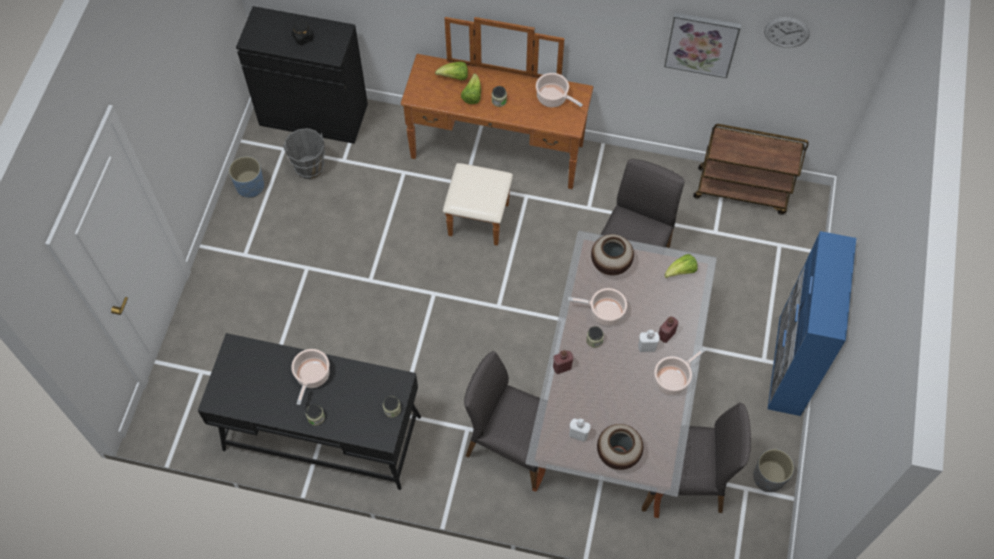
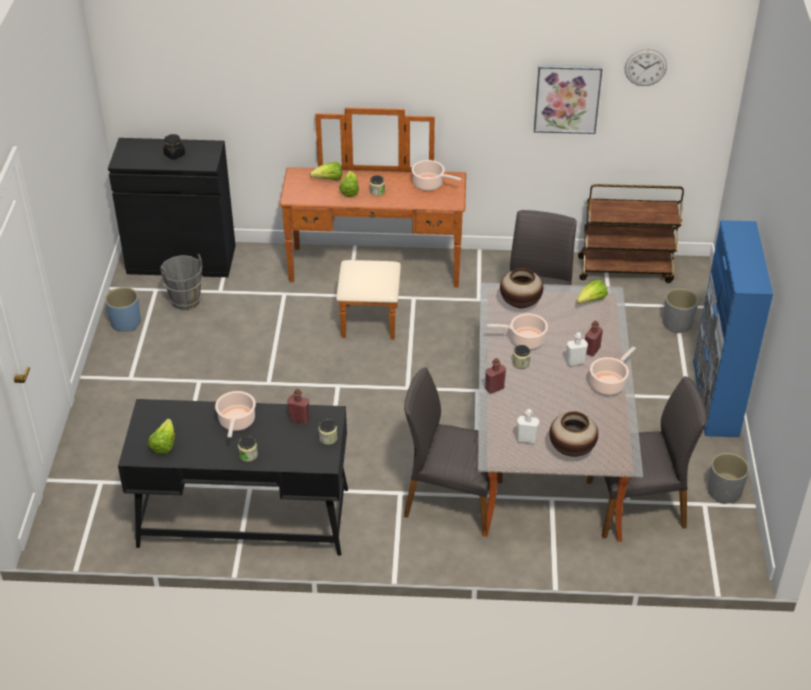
camera: 10 degrees left, 20 degrees down
none -> lettuce [148,419,175,454]
none -> red bottle [287,389,310,424]
none -> grey planter [663,288,699,333]

